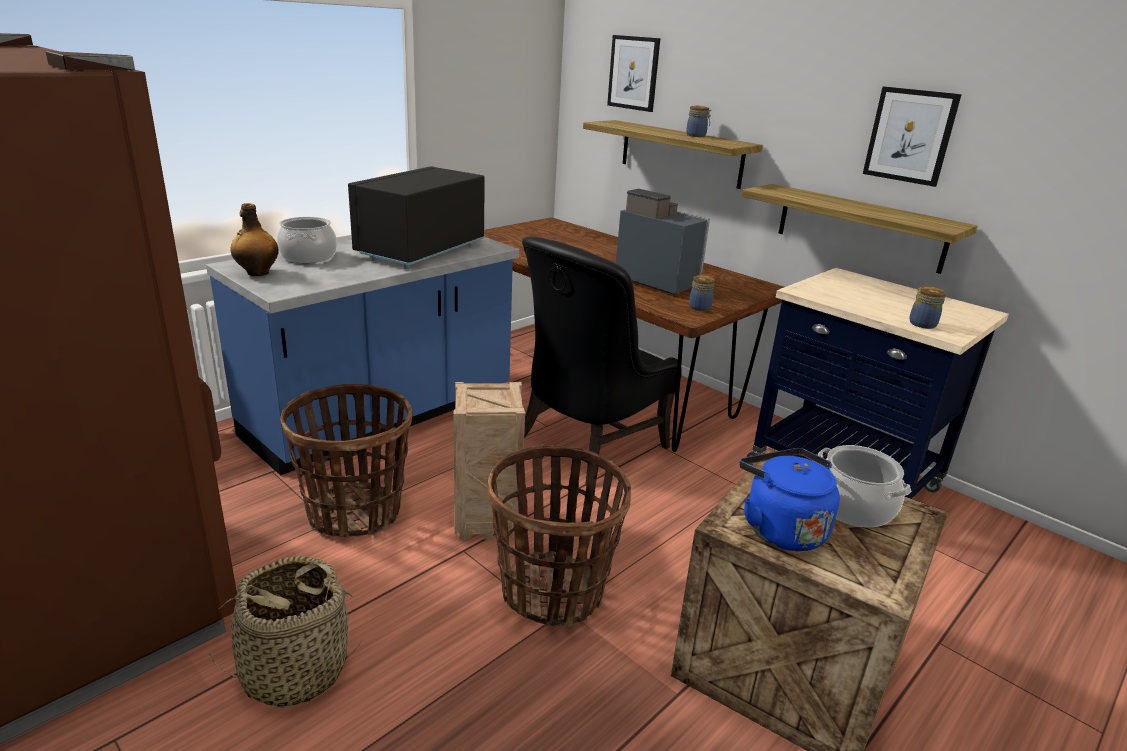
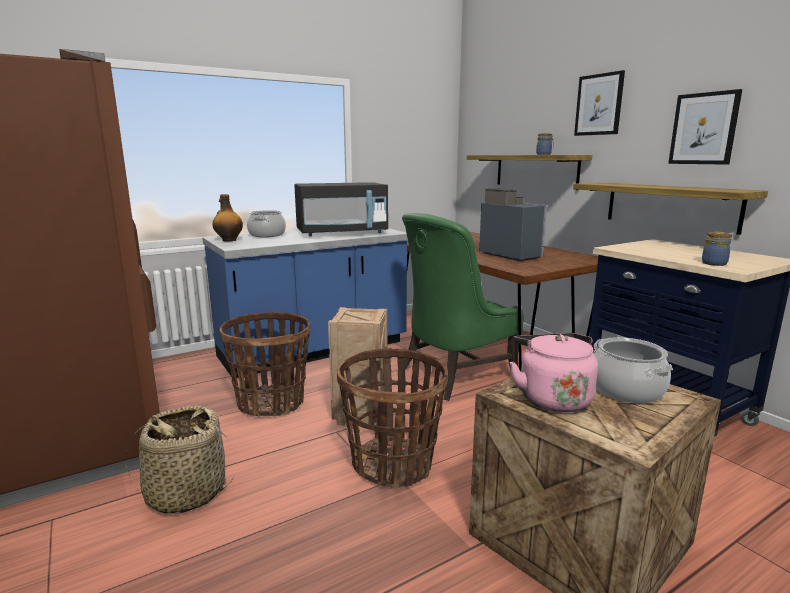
camera: 15 degrees right, 10 degrees down
black microwave [348,166,485,269] -> black microwave turned 150 degrees counterclockwise [294,183,388,236]
black chair [522,237,682,486] -> green chair [402,213,524,401]
picture [607,35,660,112] -> picture moved to [574,70,625,136]
jar [689,275,715,311] -> none
blue kettle [740,448,840,551] -> pink kettle [509,333,598,412]

